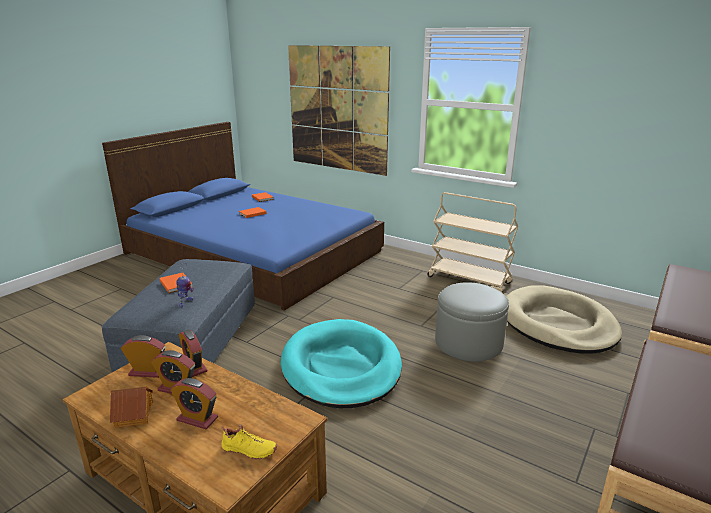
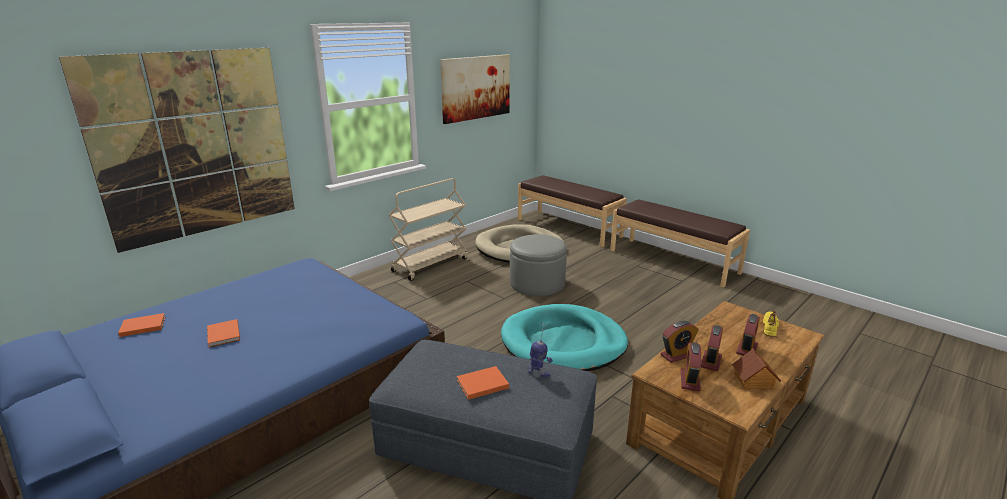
camera: 80 degrees left, 0 degrees up
none -> picture [440,54,510,124]

